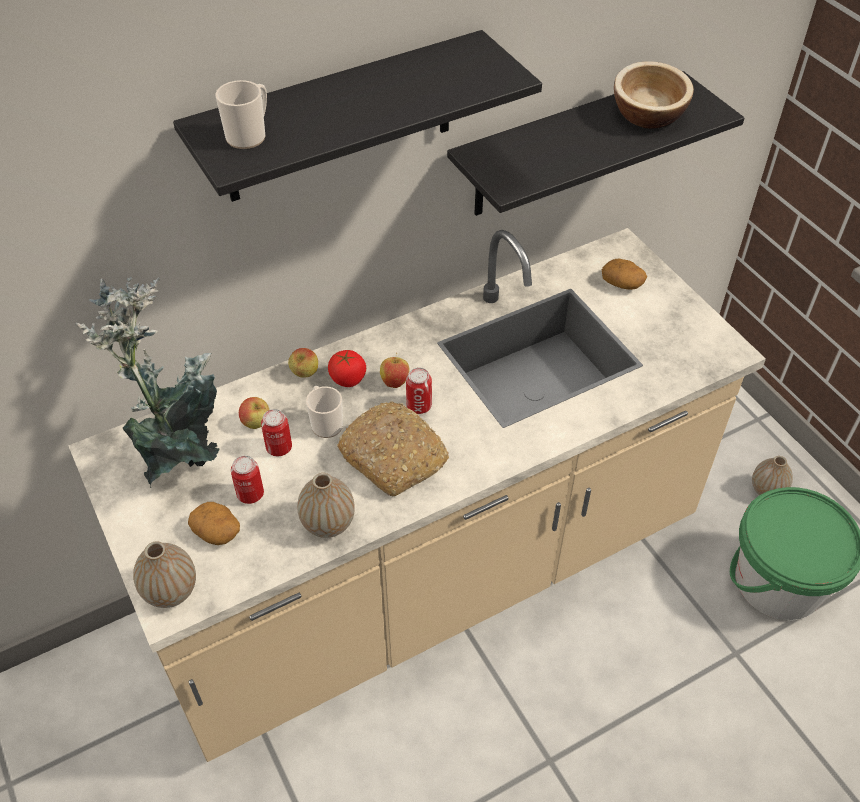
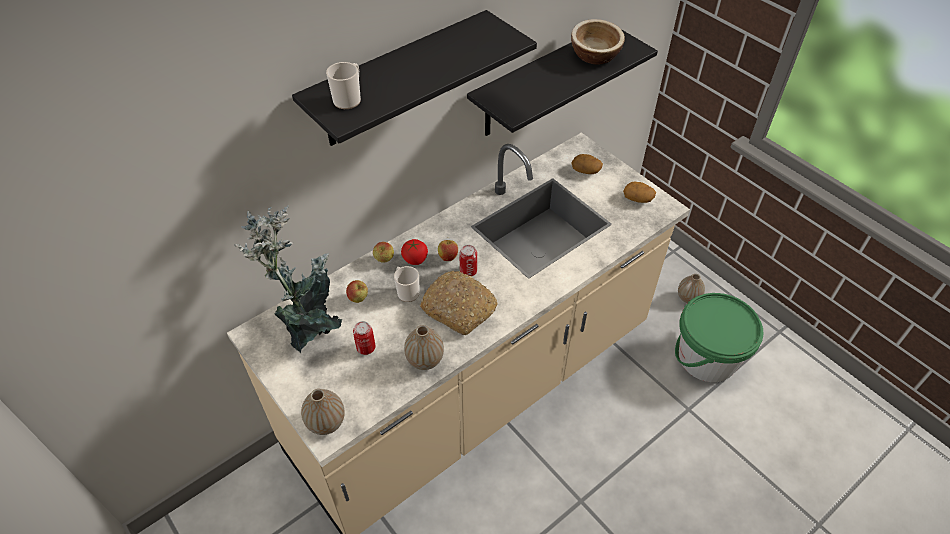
camera: 10 degrees left, 0 degrees up
potato [188,502,240,545] -> potato moved to [623,182,656,203]
can [261,409,292,456] -> none

